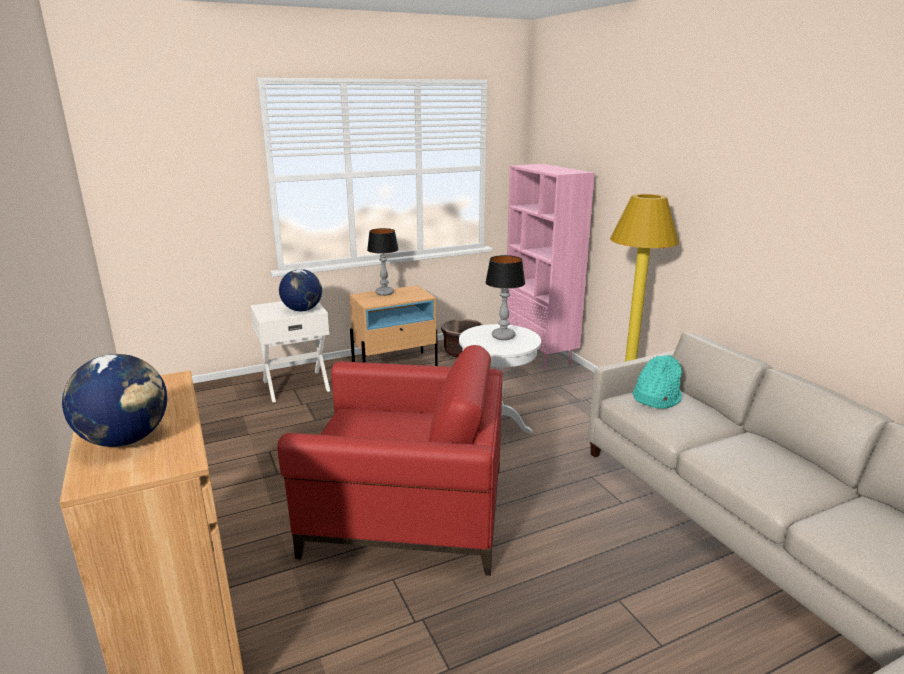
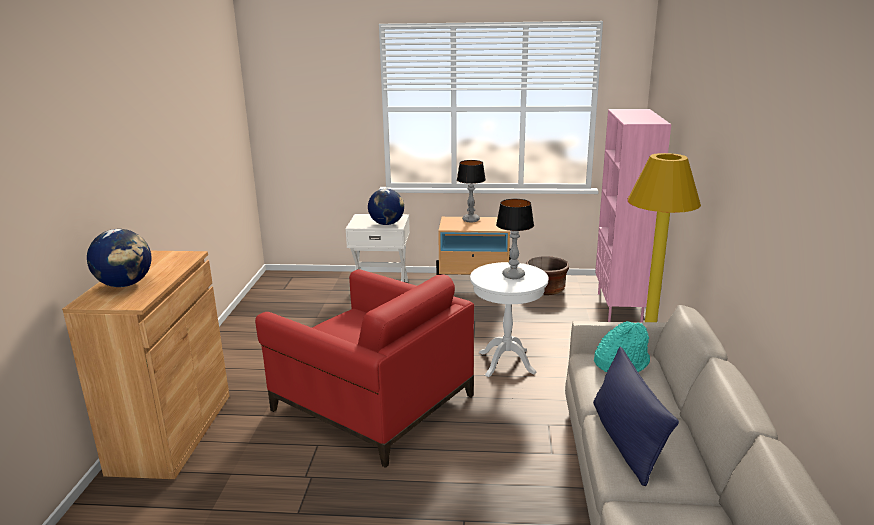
camera: 30 degrees right, 0 degrees up
none -> blue pillow [593,347,679,486]

